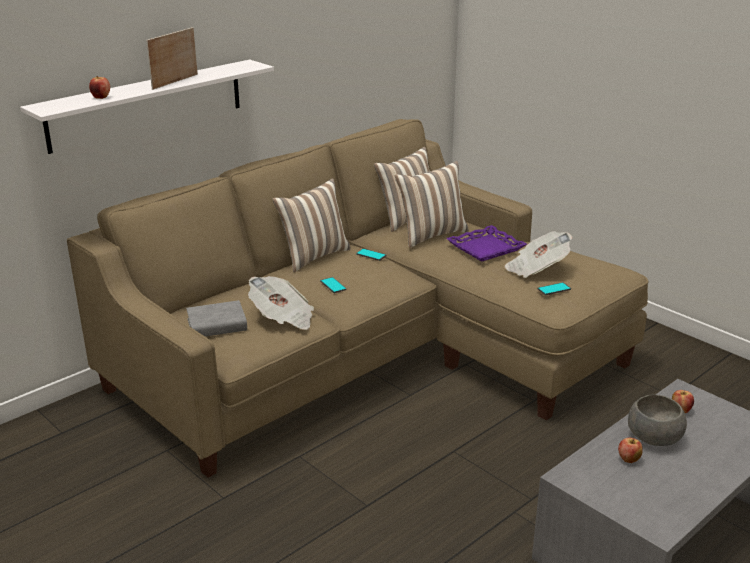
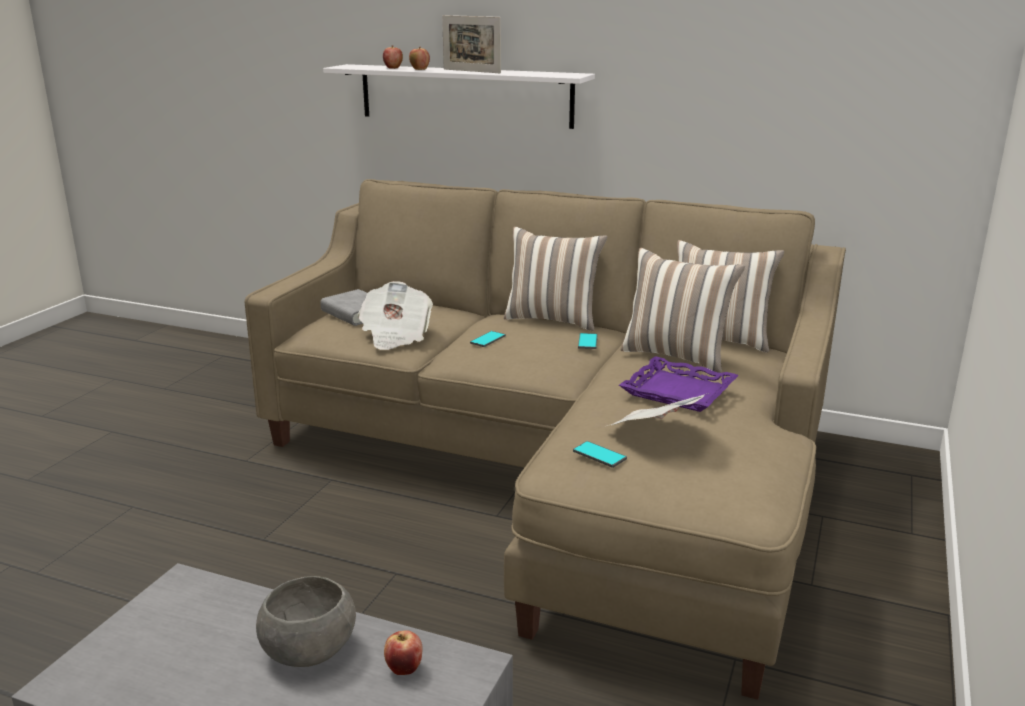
camera: 65 degrees right, 5 degrees down
picture frame [146,27,198,90] -> picture frame turned 150 degrees counterclockwise [442,15,501,73]
apple [618,438,643,463] -> apple moved to [409,47,430,70]

